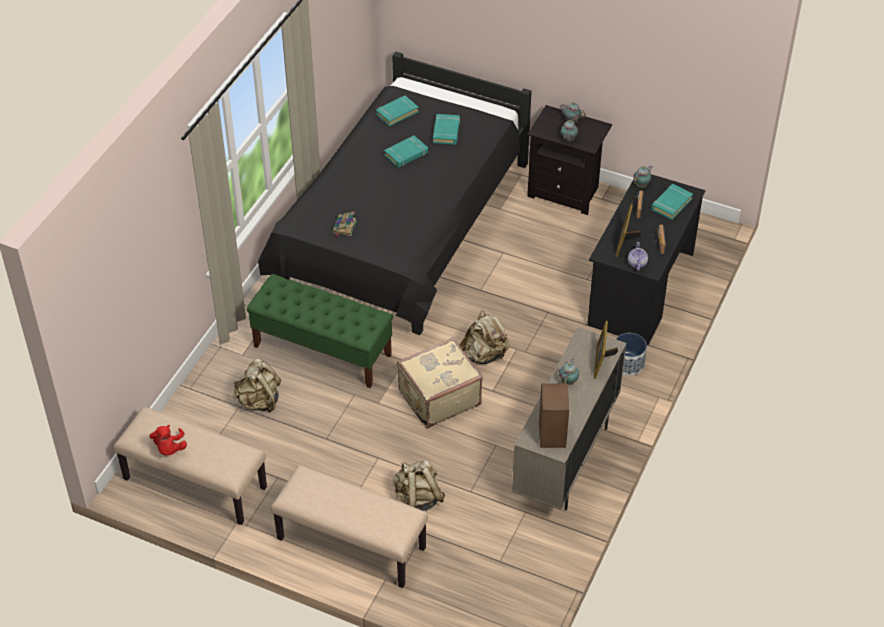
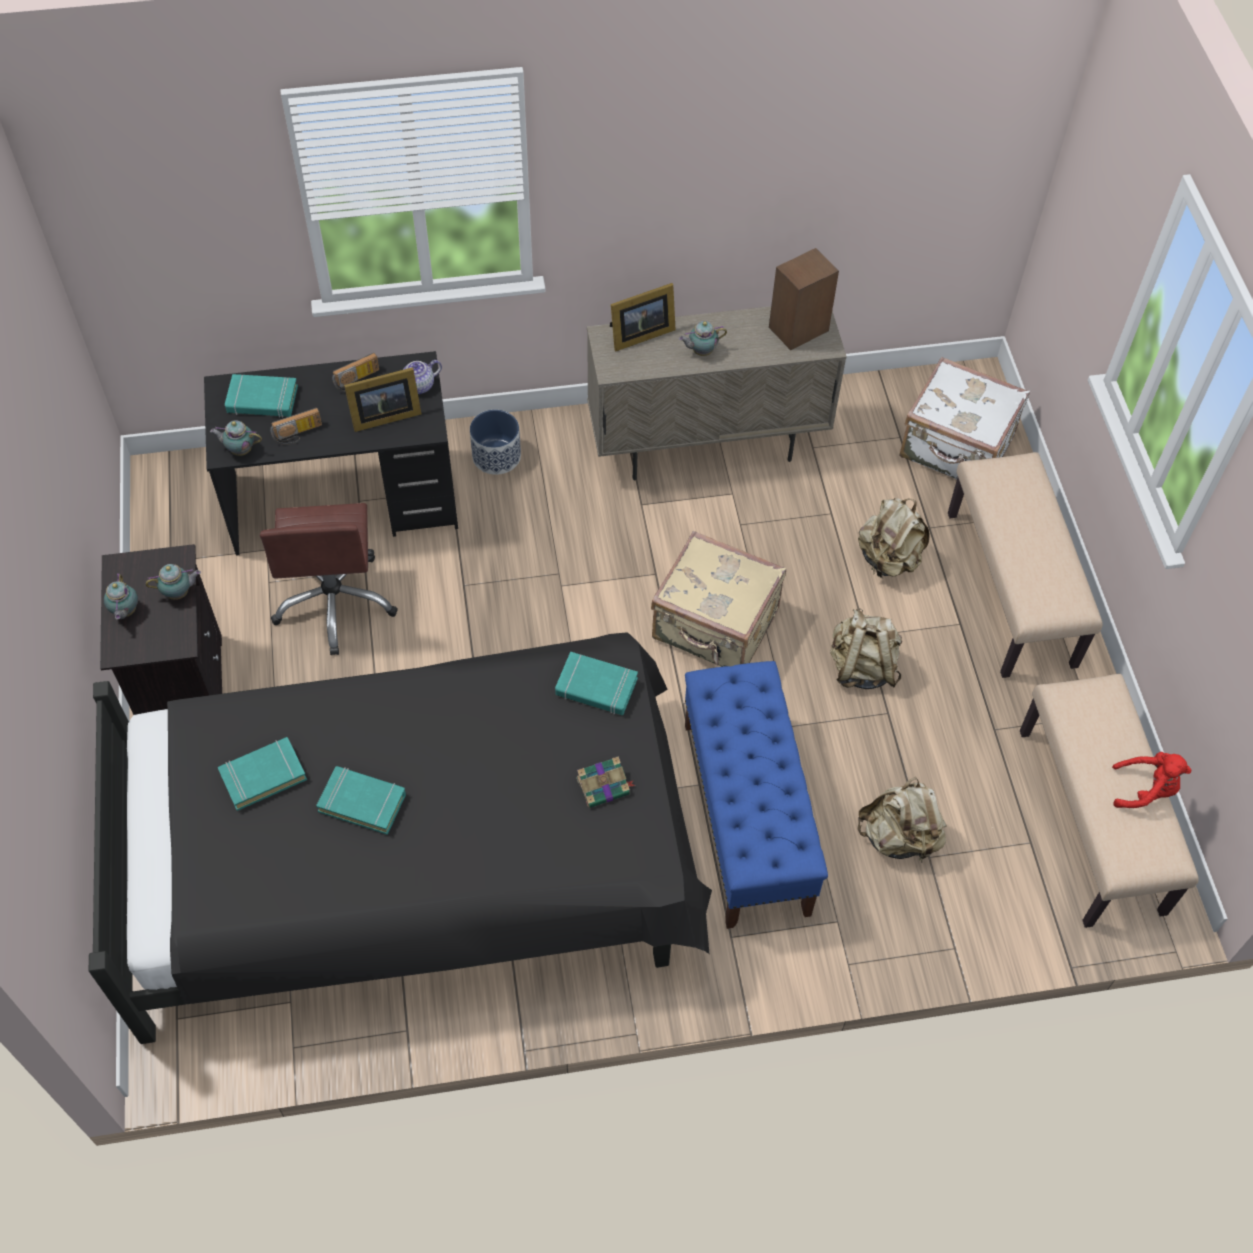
camera: 125 degrees left, 10 degrees up
red plush toy [150,425,187,456] -> red plush toy turned 45 degrees clockwise [1112,752,1192,808]
green bench [246,274,393,388] -> blue bench [685,661,828,929]
turquoise book [376,95,419,126] -> turquoise book moved to [555,651,638,715]
beige backpack [459,310,510,364] -> beige backpack moved to [830,608,902,689]
none -> brown office chair [260,503,398,655]
none -> white suitcase [899,357,1030,479]

